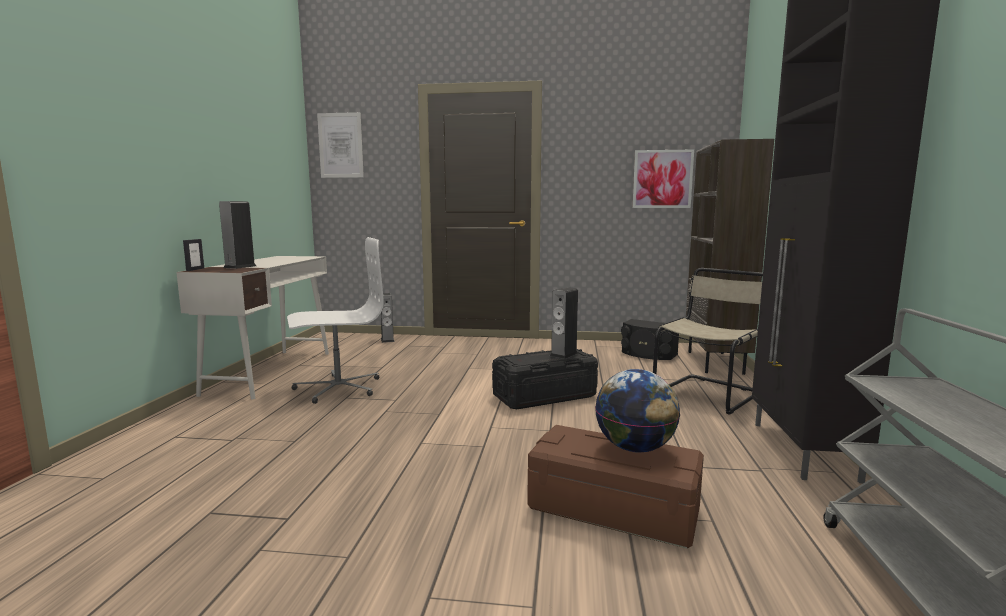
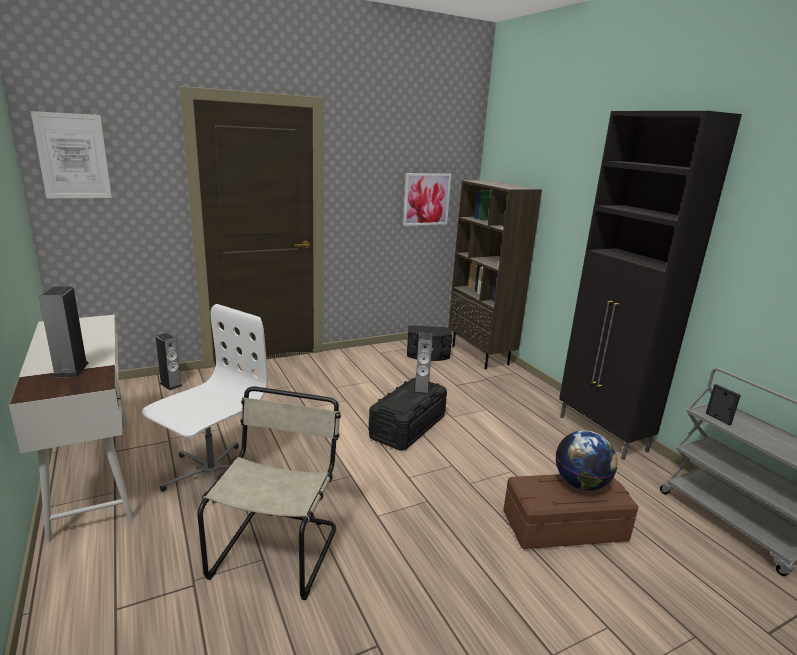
camera: 35 degrees left, 10 degrees up
picture frame [183,239,204,271] -> picture frame moved to [705,384,741,425]
beige chair [653,268,763,415] -> beige chair moved to [197,387,341,600]

